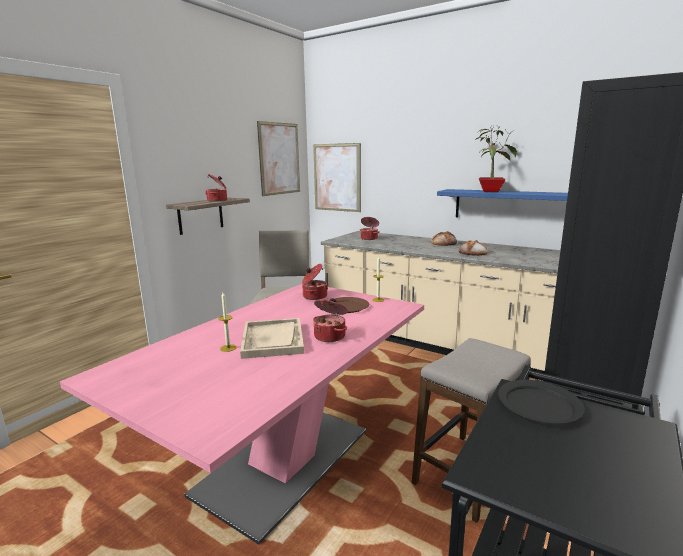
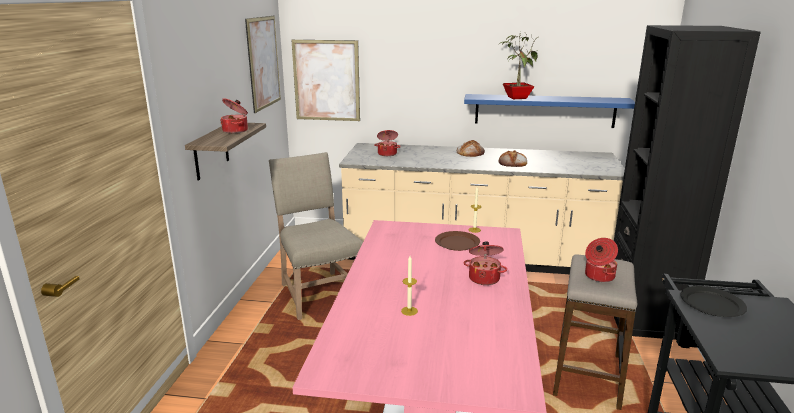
camera: 25 degrees left, 5 degrees up
beige tray [240,318,304,359] -> none
cooking pot [302,264,328,300] -> cooking pot moved to [585,238,618,282]

